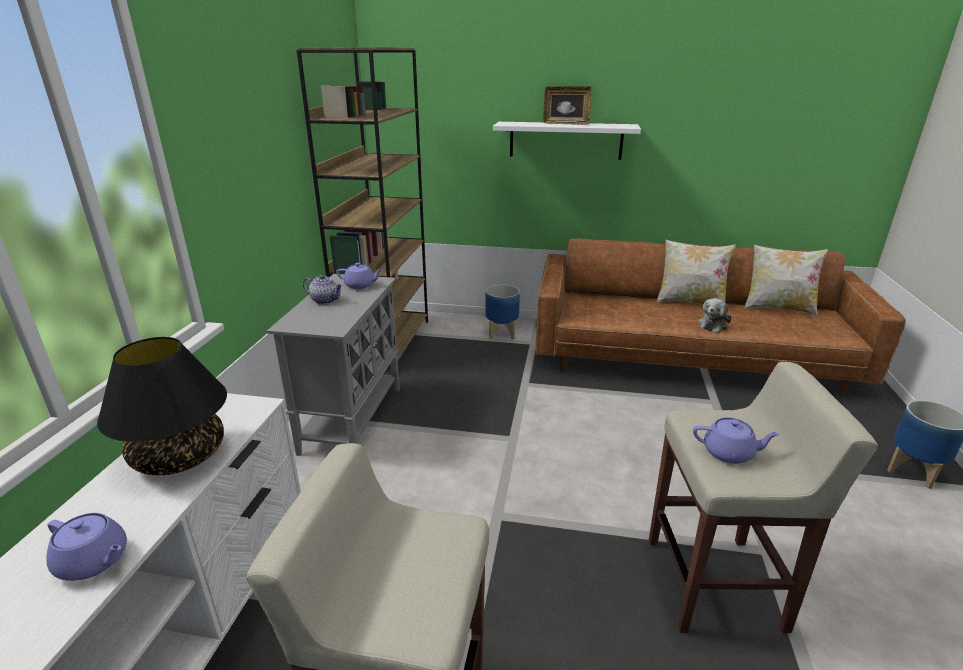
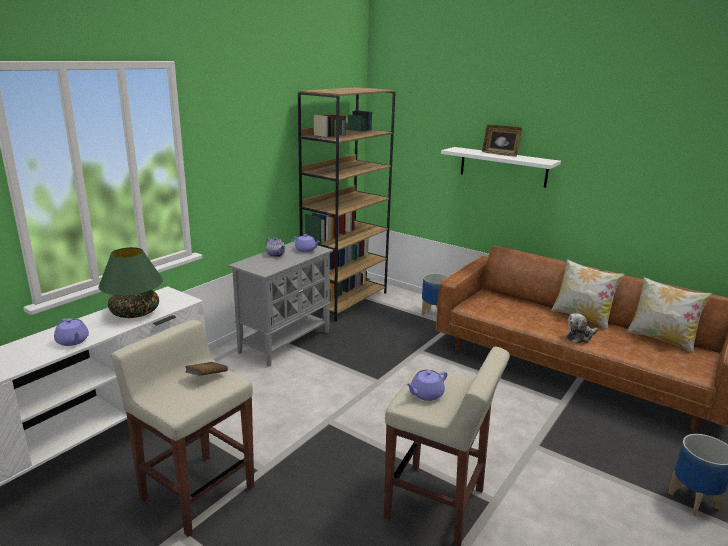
camera: 25 degrees right, 5 degrees down
black table lamp [97,337,227,475] -> green table lamp [98,247,163,318]
purple teapot [693,418,780,464] -> purple teapot turned 105 degrees clockwise [406,370,447,401]
none -> brown book [185,362,228,376]

